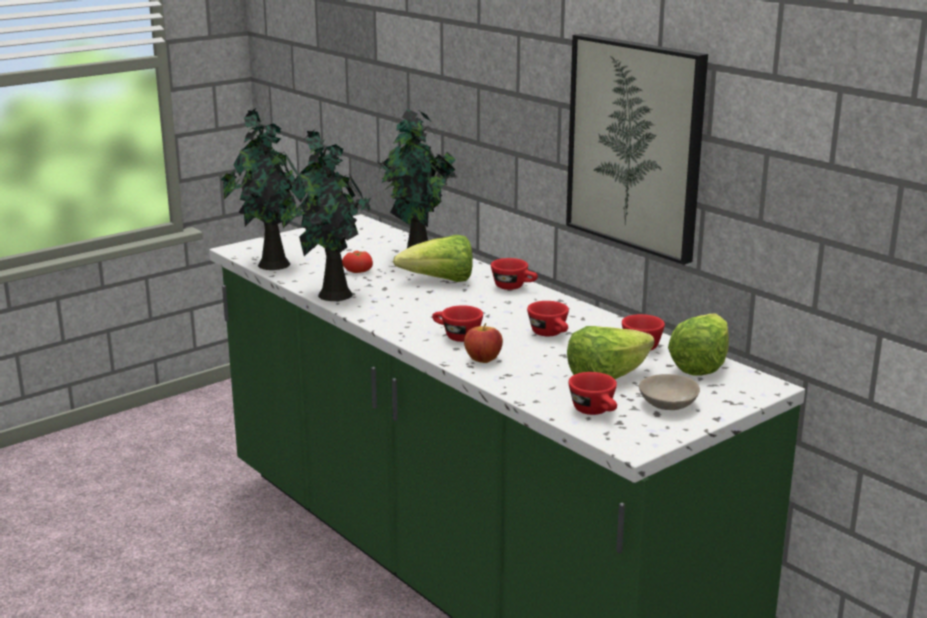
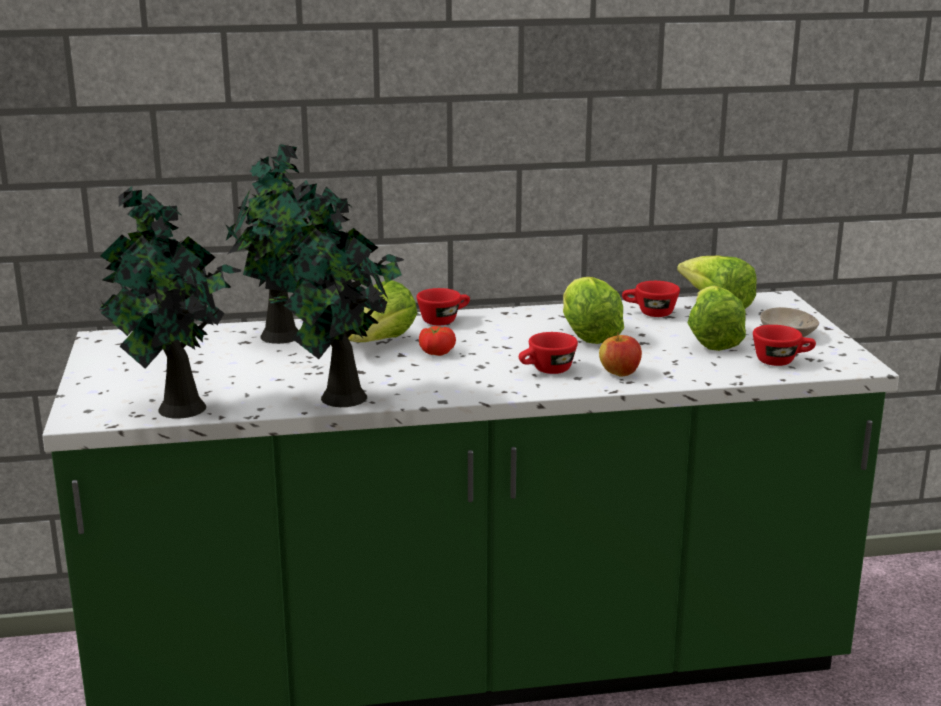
camera: 60 degrees left, 0 degrees up
tomato [342,250,373,273] -> tomato moved to [419,326,456,356]
red cup [527,301,569,336] -> lettuce [563,277,624,344]
picture [566,34,708,265] -> none

